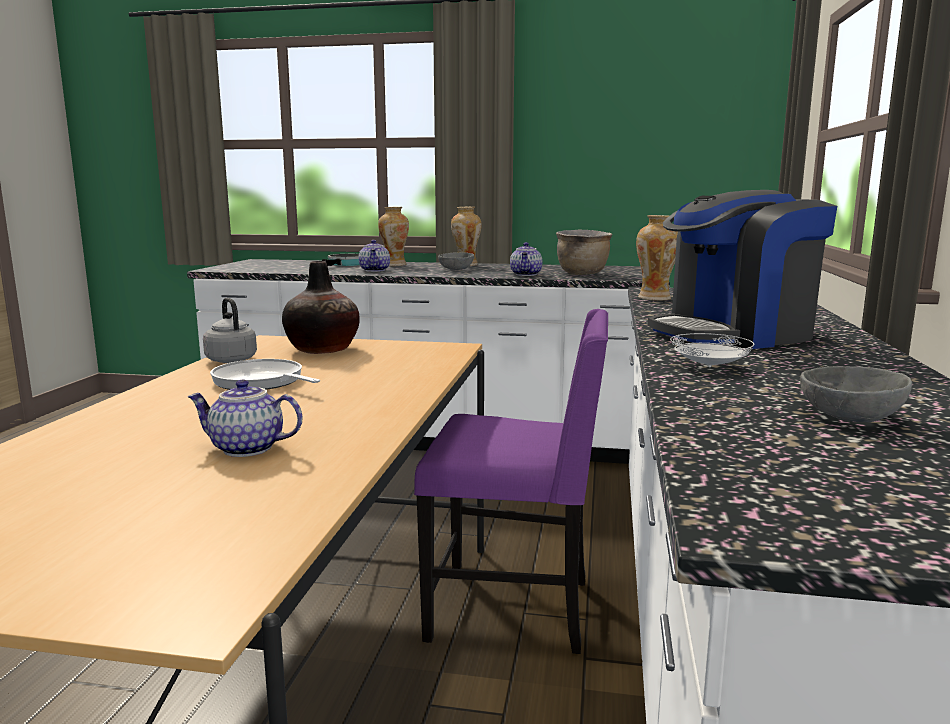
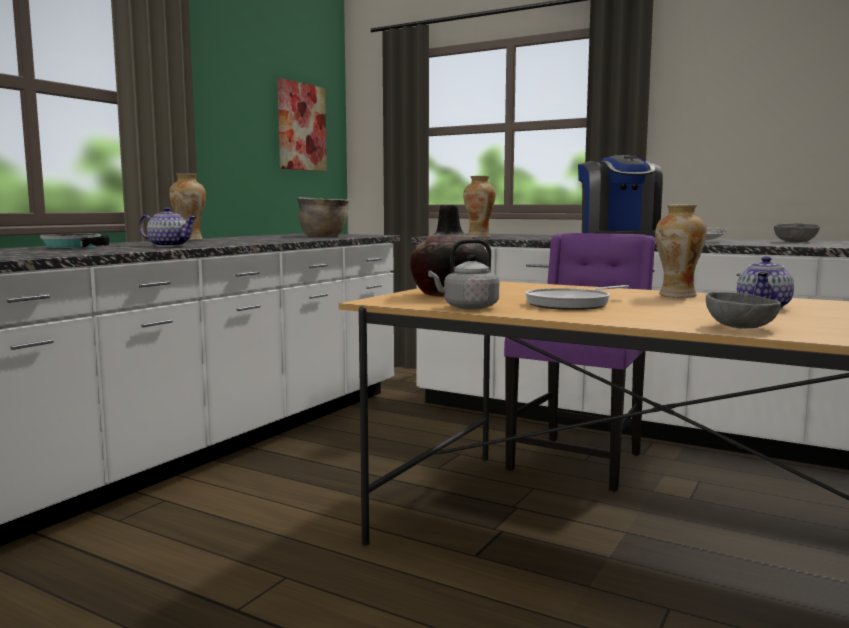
camera: 70 degrees left, 5 degrees down
vase [378,207,409,266] -> vase moved to [655,204,707,298]
grey bowl [438,252,474,270] -> grey bowl moved to [706,292,781,329]
teapot [510,242,542,276] -> none
none -> picture [277,78,327,171]

